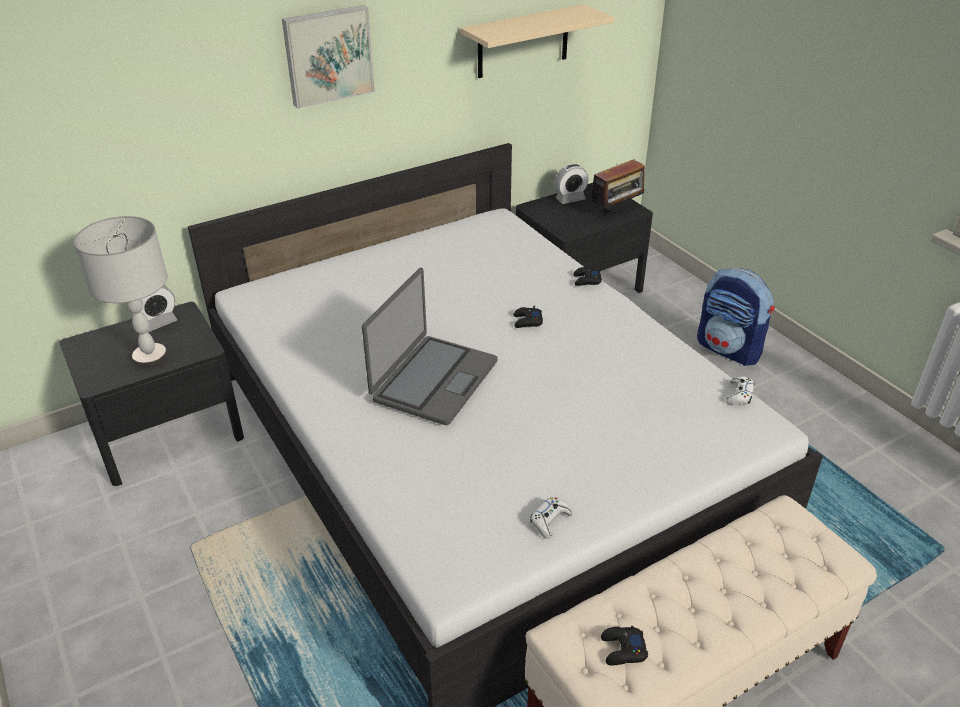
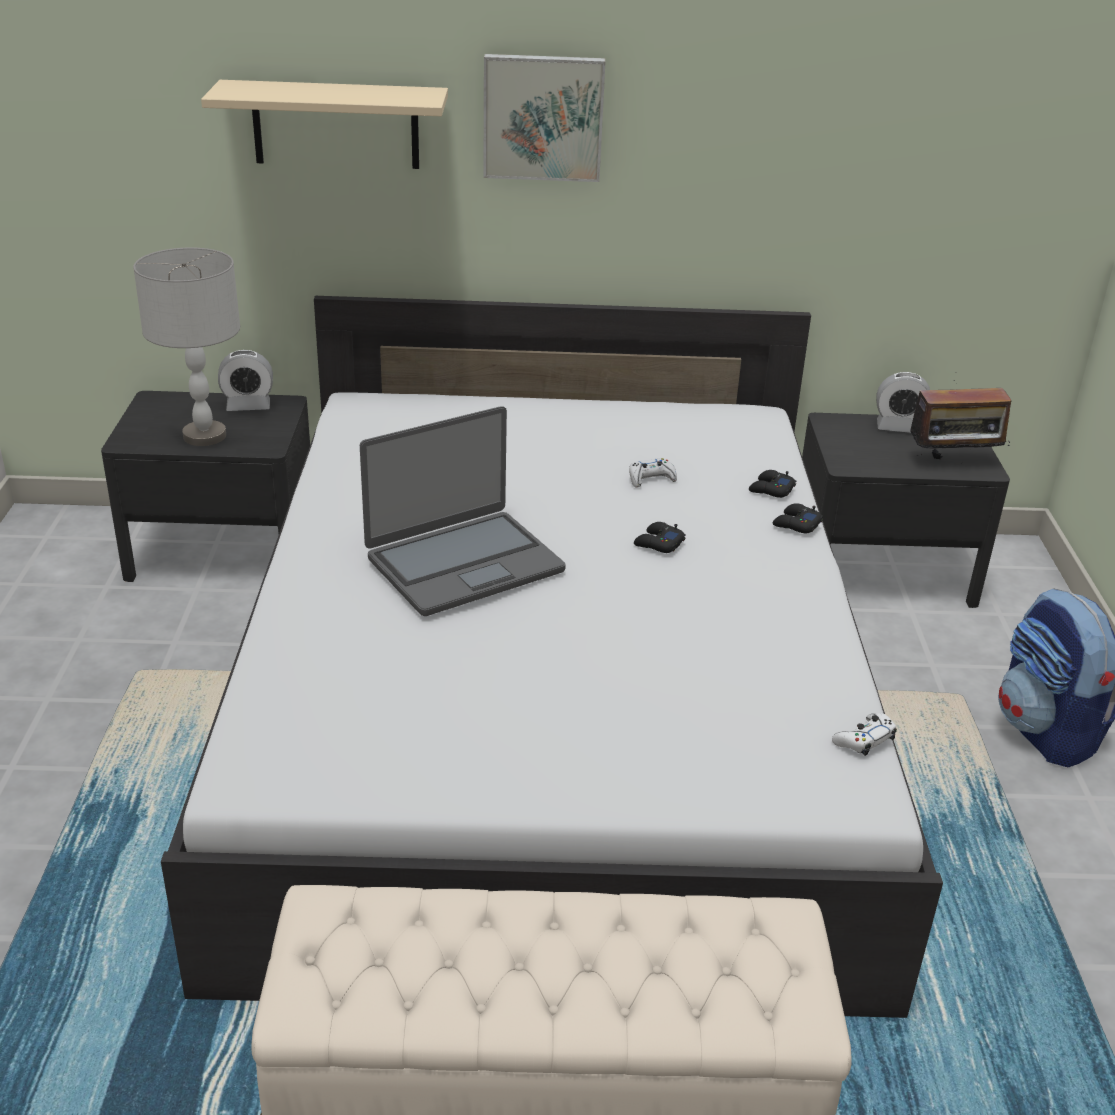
camera: 30 degrees right, 5 degrees down
beige shelf [460,4,614,78] -> beige shelf moved to [201,80,448,169]
white game controller [530,497,572,539] -> white game controller moved to [629,458,677,488]
black game controller [601,626,648,666] -> black game controller moved to [749,470,796,498]

